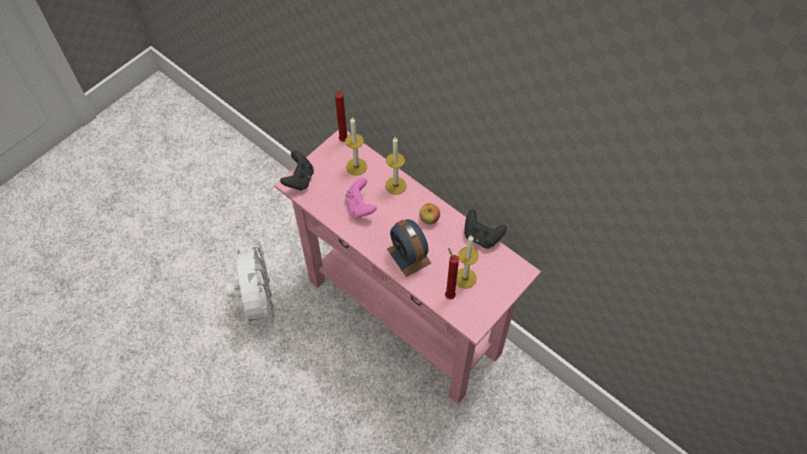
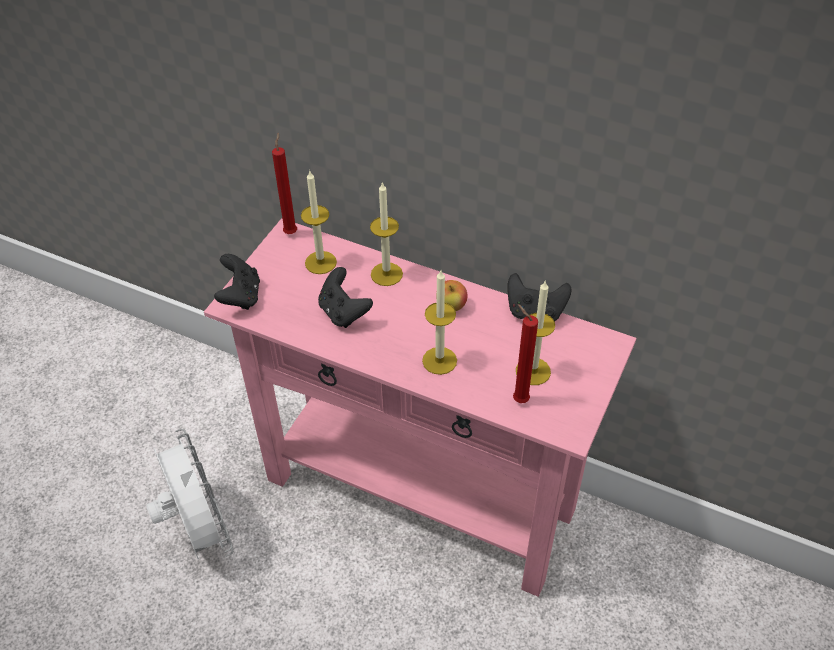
camera: 15 degrees left, 10 degrees down
pink game controller [345,178,377,218] -> black game controller [318,267,373,328]
alarm clock [387,219,431,277] -> candle [422,271,457,375]

